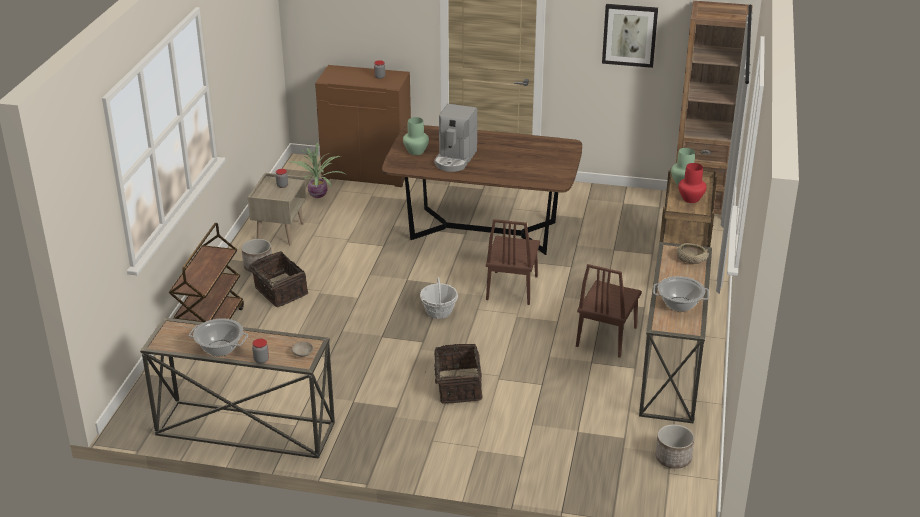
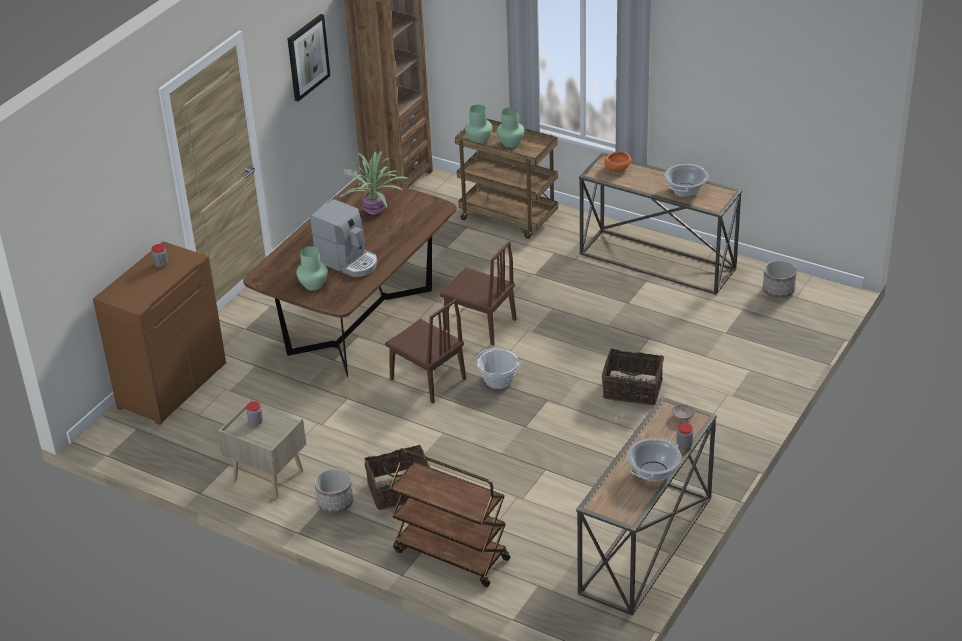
camera: 70 degrees left, 5 degrees up
potted plant [289,143,346,198] -> potted plant moved to [339,151,408,215]
brown chair [576,264,642,358] -> brown chair moved to [385,299,466,403]
beige bowl [676,243,709,264] -> orange bowl [604,151,631,172]
red vase [678,163,707,203] -> green vase [497,107,524,148]

